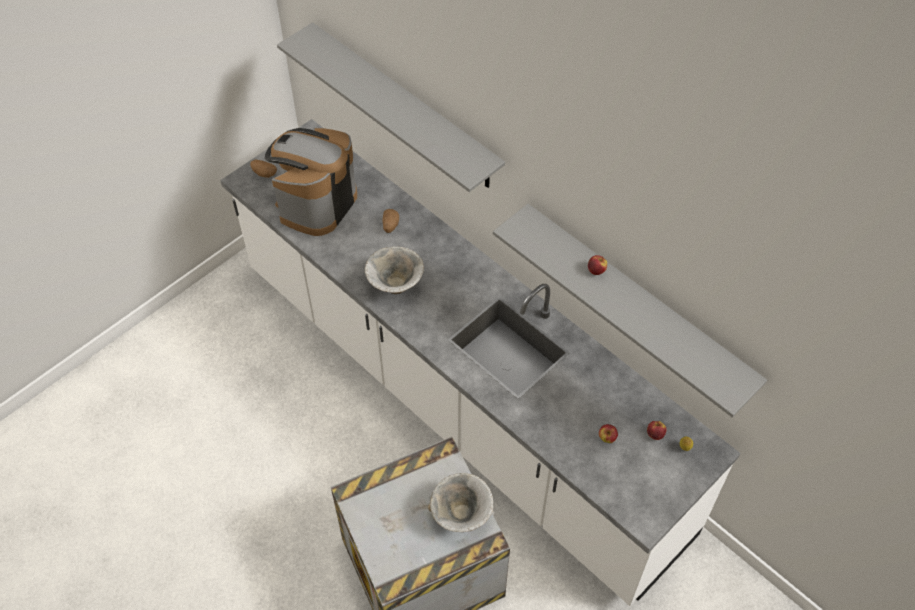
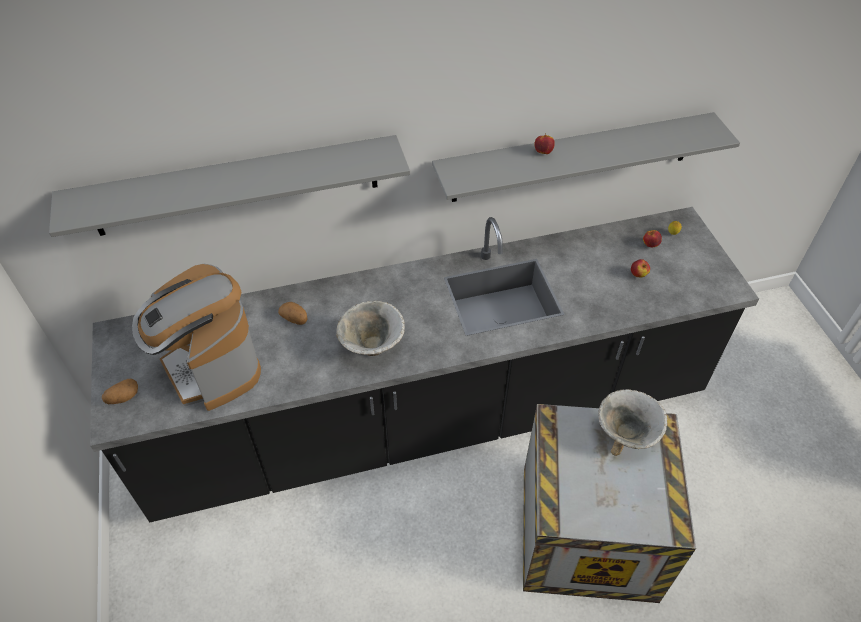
camera: 60 degrees left, 5 degrees down
white counter [220,119,740,606] -> black counter [90,207,759,522]

